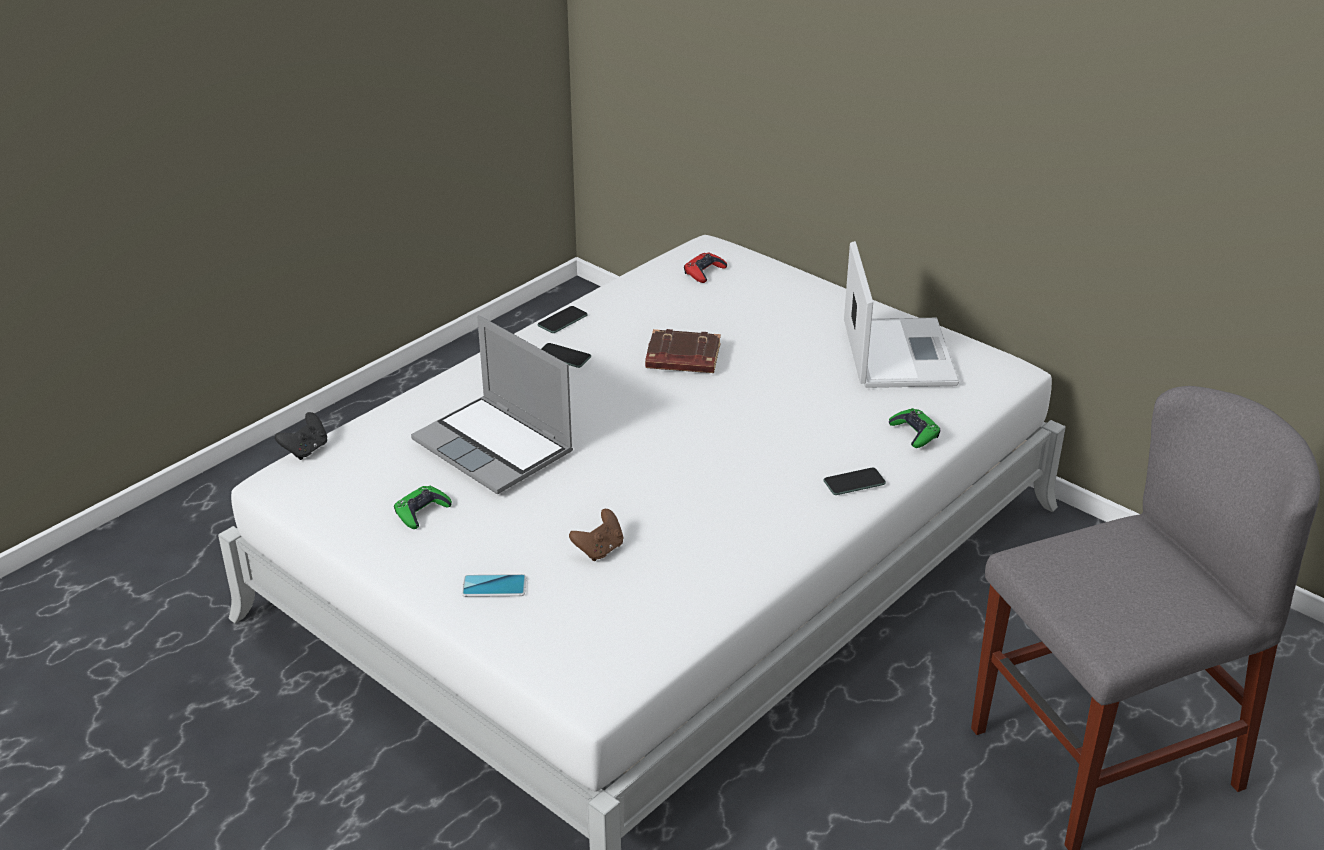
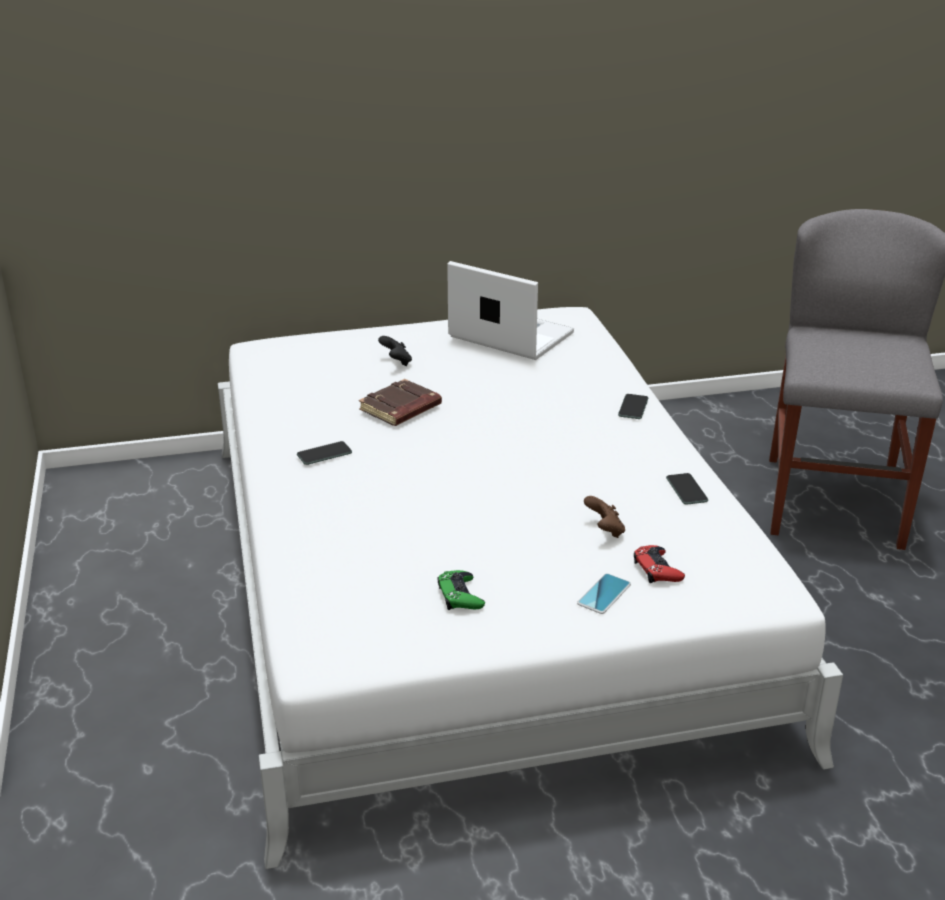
camera: 55 degrees left, 5 degrees down
black game controller [275,412,327,460] -> black game controller moved to [378,336,412,366]
laptop [411,315,573,494] -> none
phone [538,306,588,333] -> phone moved to [666,473,708,505]
red game controller [684,252,727,283] -> red game controller moved to [634,545,685,583]
green game controller [889,408,940,448] -> none

